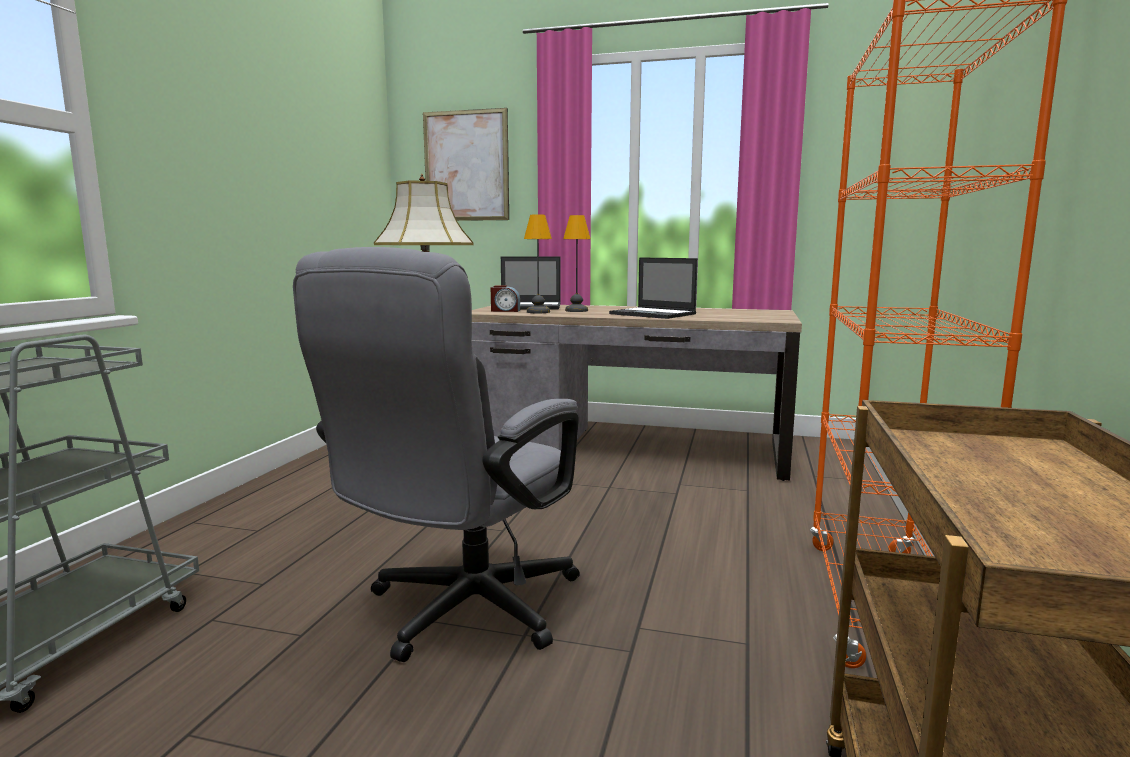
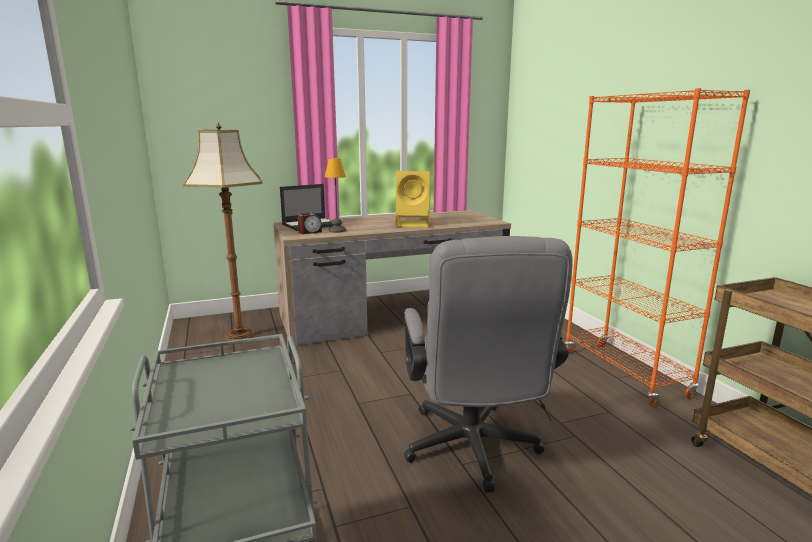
camera: 35 degrees left, 5 degrees up
picture [423,108,509,221] -> none
table lamp [563,215,591,312] -> none
laptop [609,257,698,319] -> yellow speaker [396,171,431,227]

